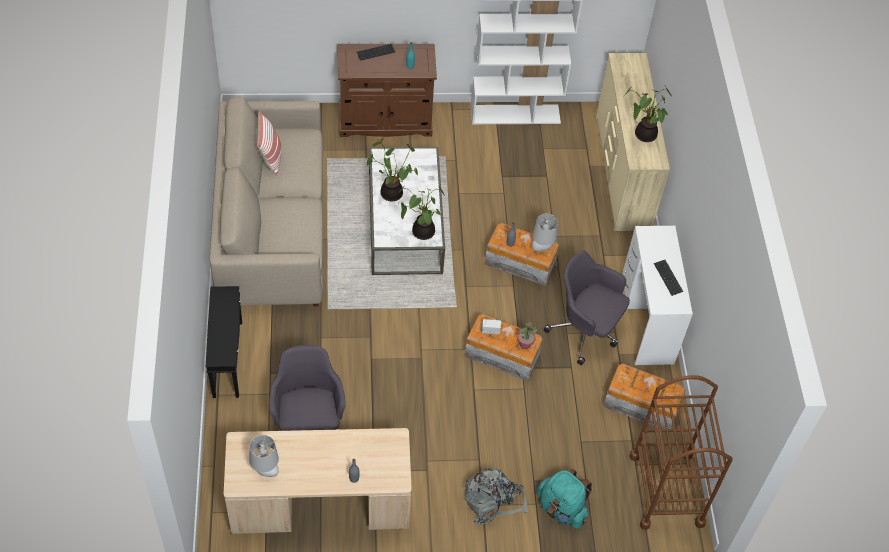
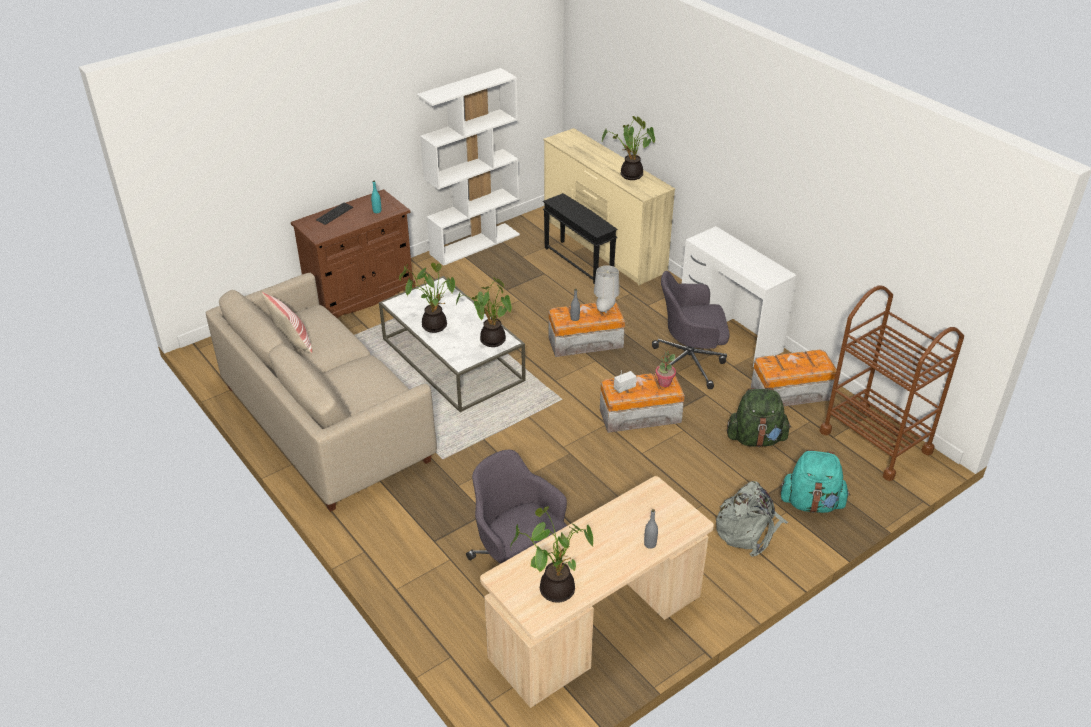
camera: 30 degrees left, 15 degrees down
black side table [206,286,242,398] -> black side table moved to [543,193,618,284]
grey table lamp [249,435,279,477] -> potted plant [511,506,593,603]
keyboard [654,260,683,296] -> none
none -> green backpack [727,388,791,447]

